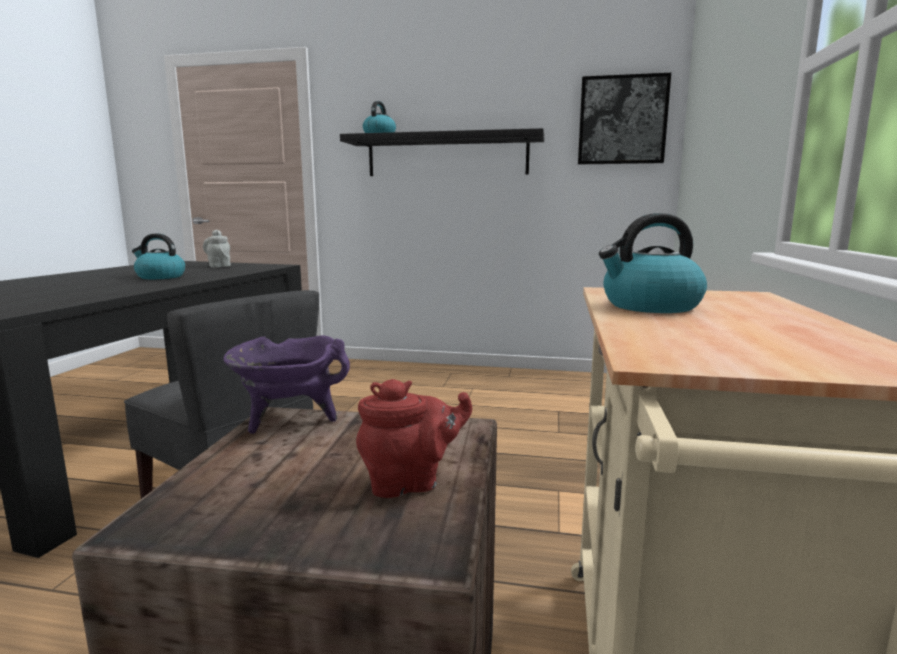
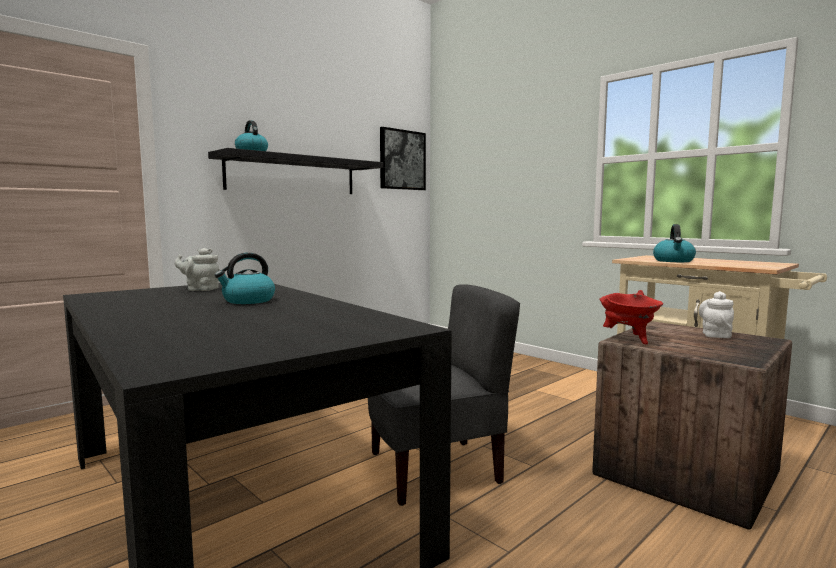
camera: 55 degrees left, 5 degrees down
purple cooking pot [223,335,350,434] -> red cooking pot [599,290,663,345]
red teapot [356,379,472,498] -> white teapot [699,291,734,338]

